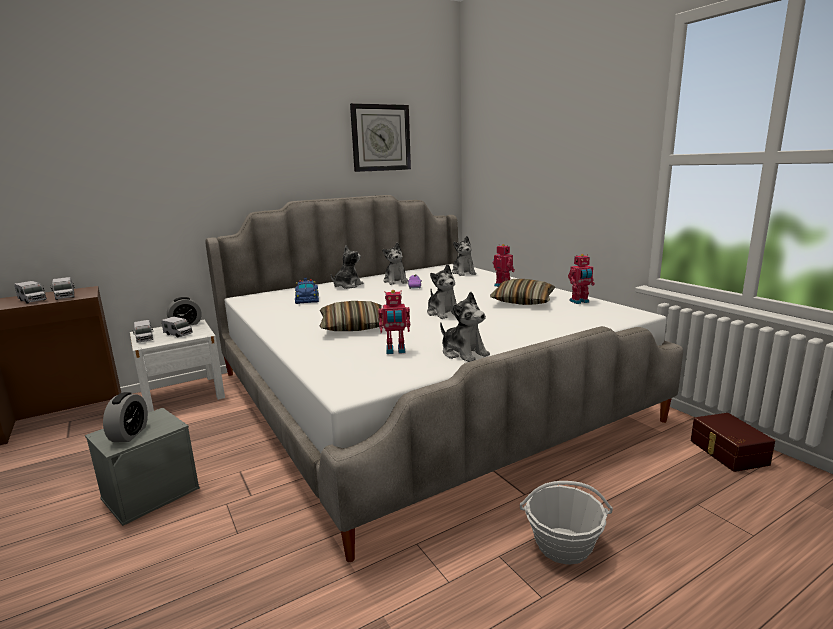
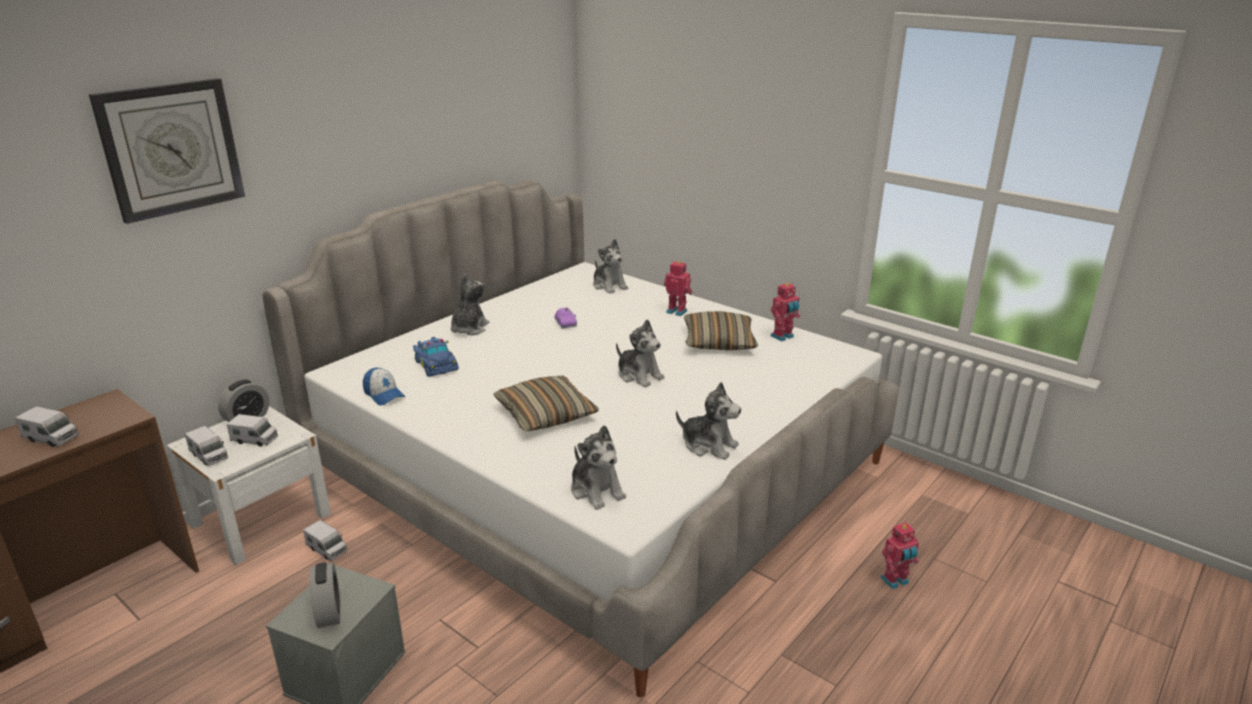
camera: 20 degrees left, 10 degrees up
toy truck [50,277,75,300] -> toy truck moved to [303,520,348,561]
wall clock [350,103,411,172] -> wall clock moved to [89,78,245,224]
toy robot [378,290,410,354] -> toy robot moved to [880,523,919,589]
plush toy [383,243,408,285] -> plush toy moved to [571,425,626,510]
basket [520,481,613,565] -> none
brown storage box [691,413,775,472] -> none
none -> cap [363,367,405,405]

